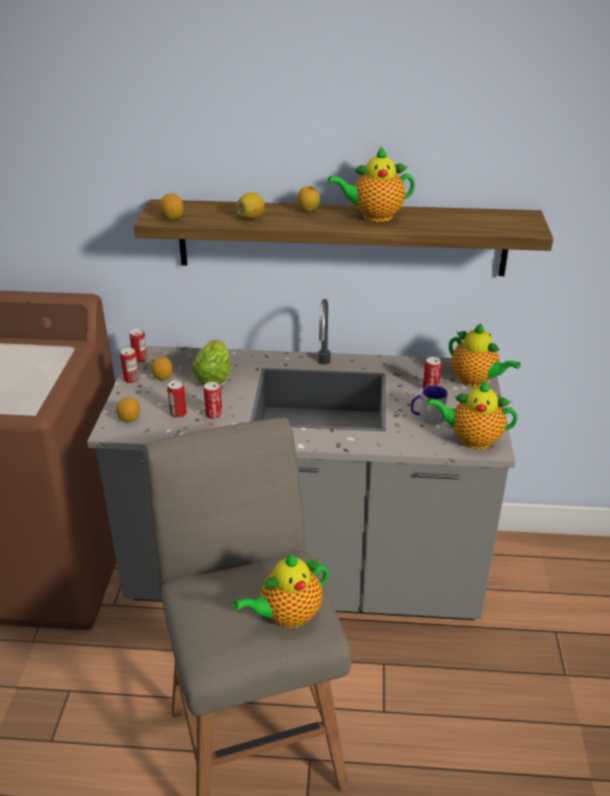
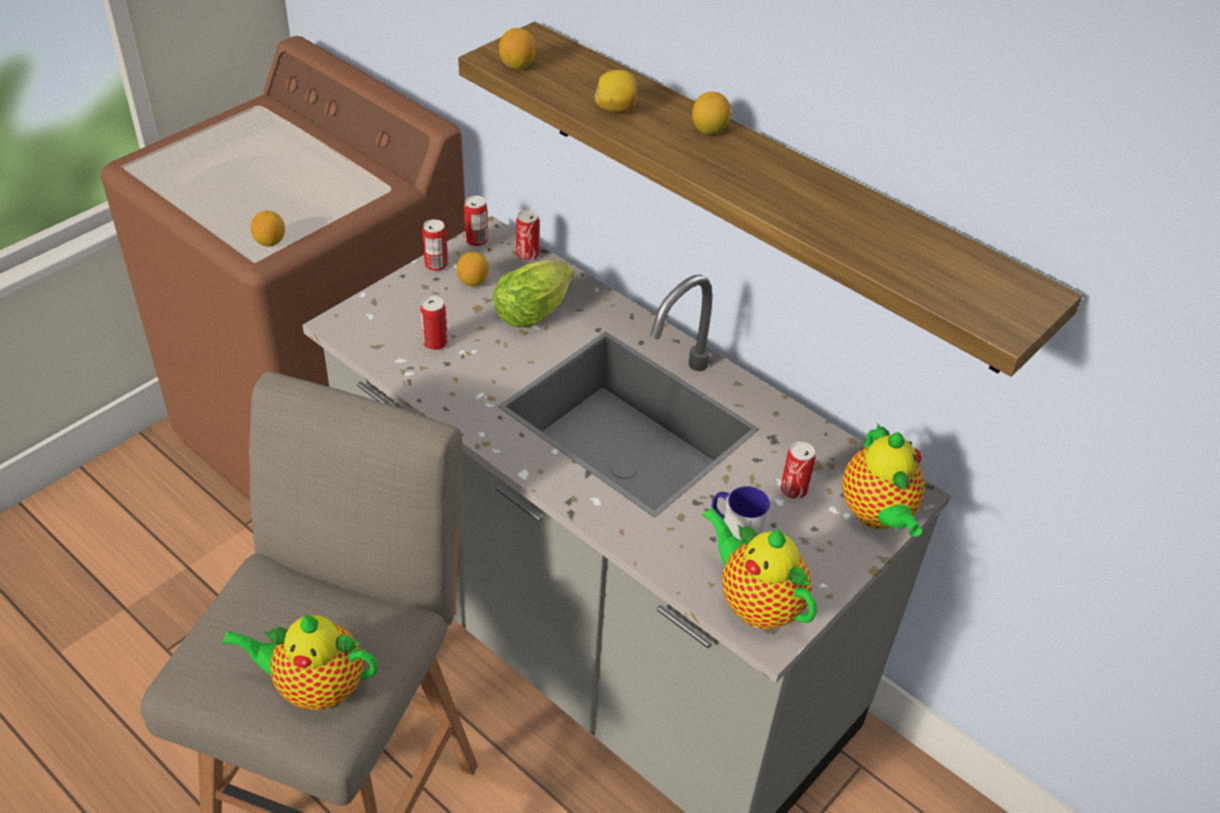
camera: 35 degrees right, 10 degrees up
lemon [117,397,140,422] -> lemon moved to [250,211,285,247]
can [204,382,223,419] -> can moved to [516,210,539,261]
teapot [328,146,415,222] -> none

